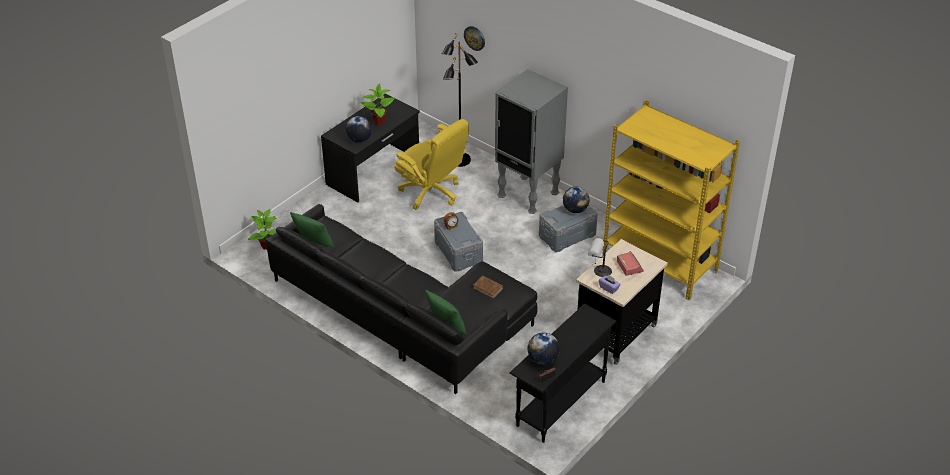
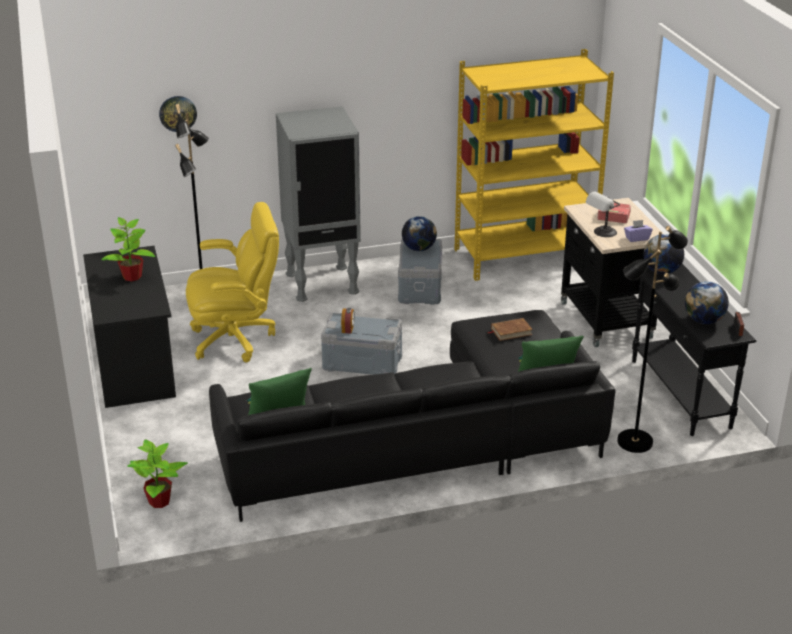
camera: 55 degrees left, 10 degrees down
globe [346,116,372,143] -> globe moved to [644,234,684,274]
none -> black floor lamp [617,226,688,453]

